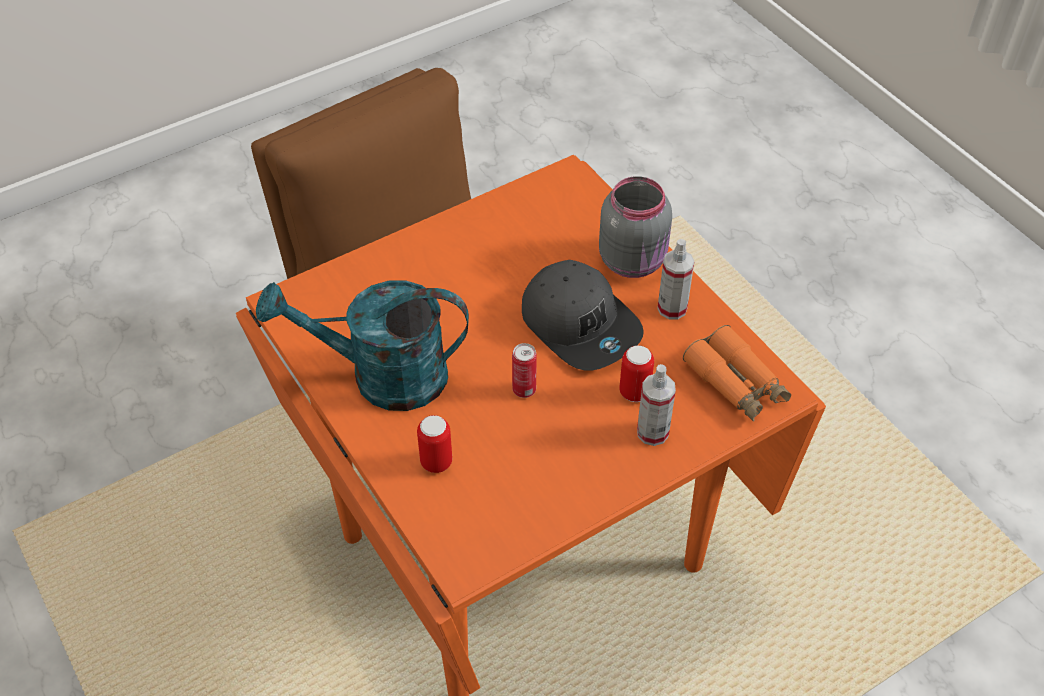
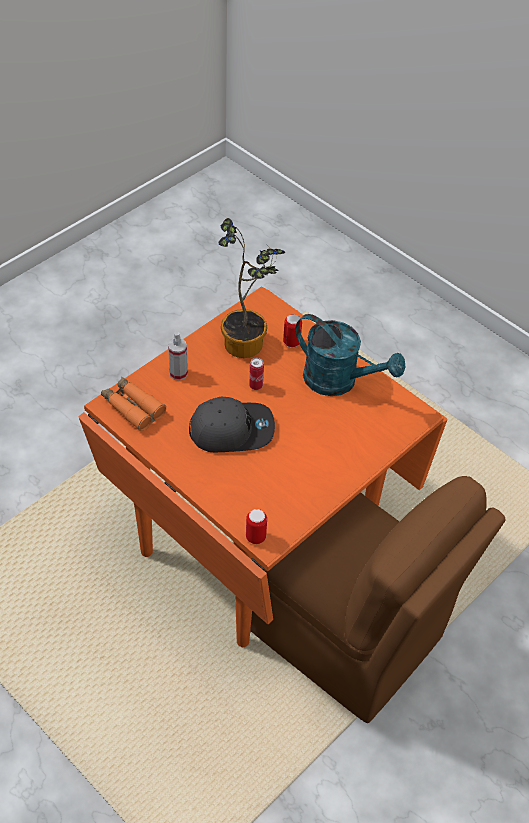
camera: 165 degrees right, 0 degrees up
turquoise watering can [256,281,469,411] -> turquoise watering can turned 45 degrees clockwise [295,314,405,396]
grey cap [522,260,644,370] -> grey cap turned 135 degrees clockwise [189,397,275,453]
grey jar [599,176,672,278] -> none
can [619,345,654,402] -> can moved to [246,509,267,544]
spray bottle [657,239,694,319] -> none
none -> potted plant [218,218,285,358]

